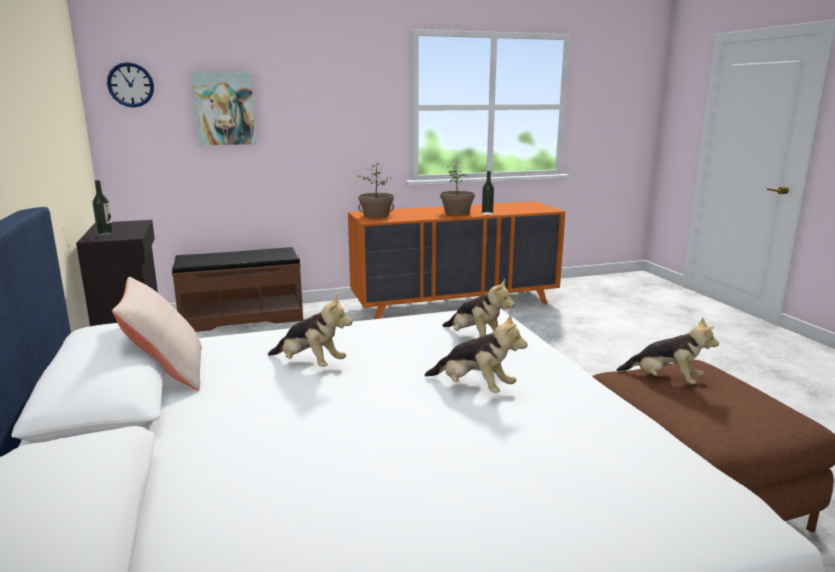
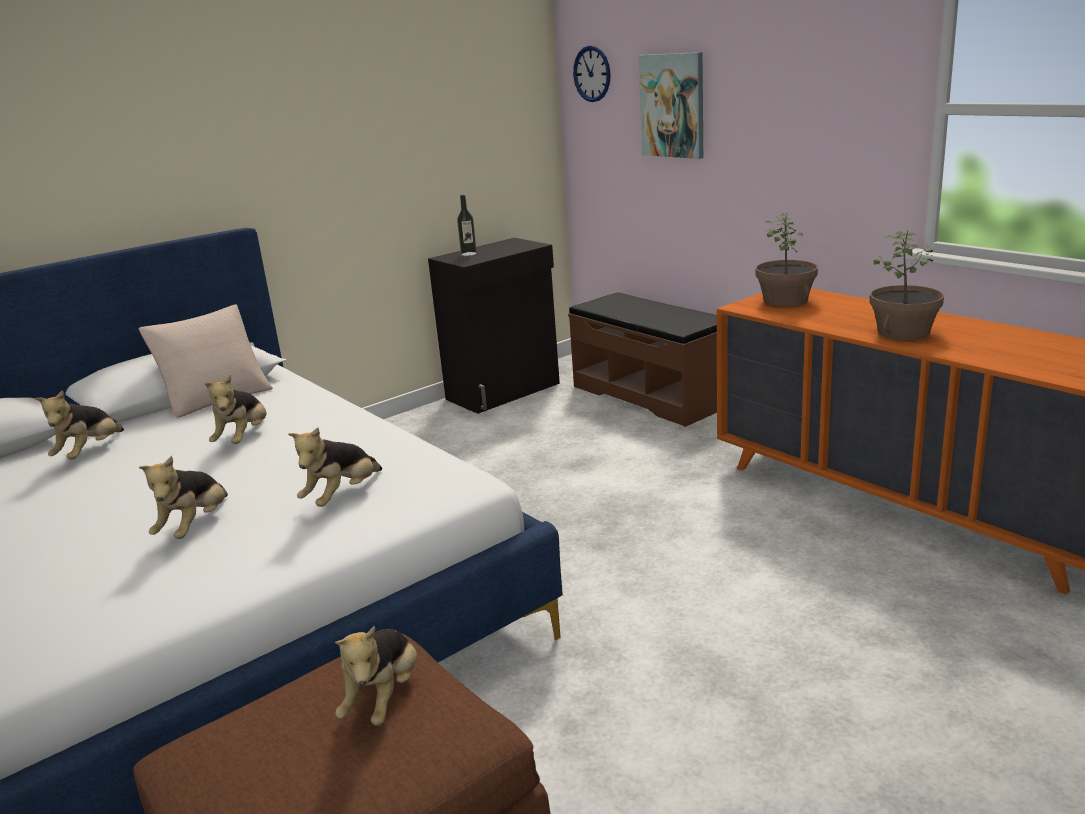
camera: 70 degrees right, 5 degrees up
bottle [482,171,494,215] -> none
none -> plush toy [35,390,124,460]

